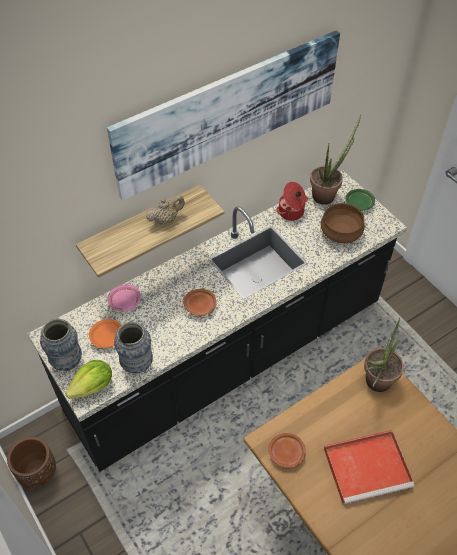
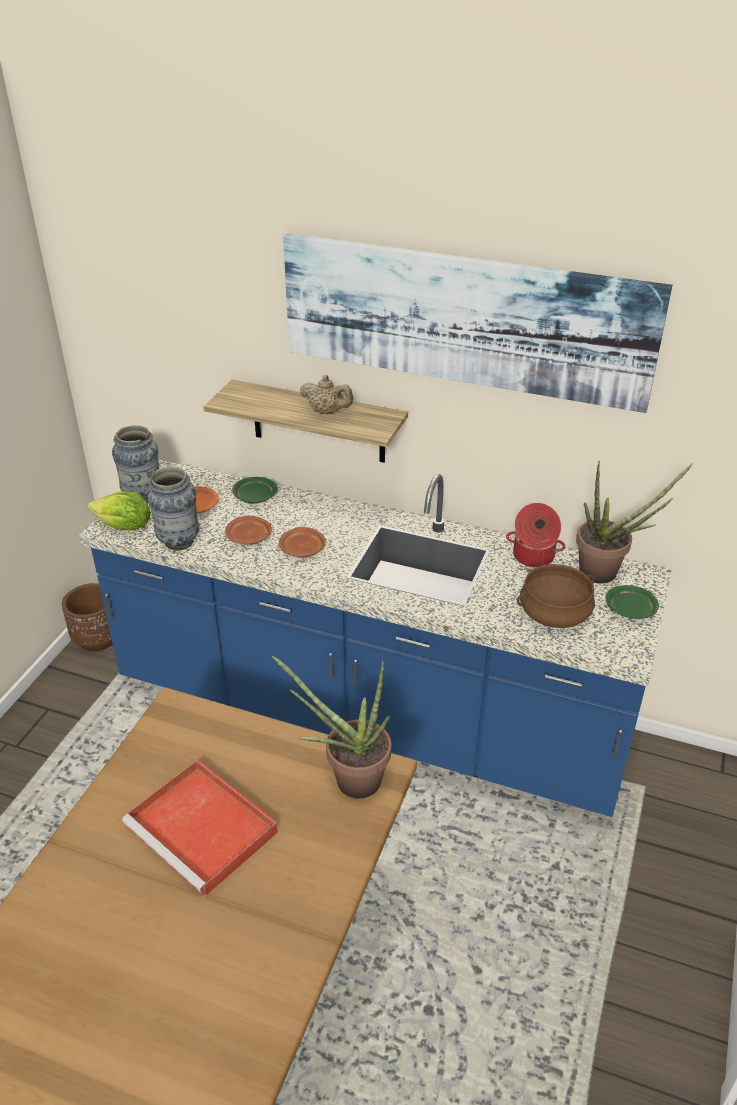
camera: 55 degrees right, 15 degrees down
black counter [27,171,407,472] -> blue counter [79,459,672,817]
pink plate [107,284,141,311] -> green plate [232,477,277,503]
brown plate [268,433,306,468] -> brown plate moved to [225,516,272,545]

